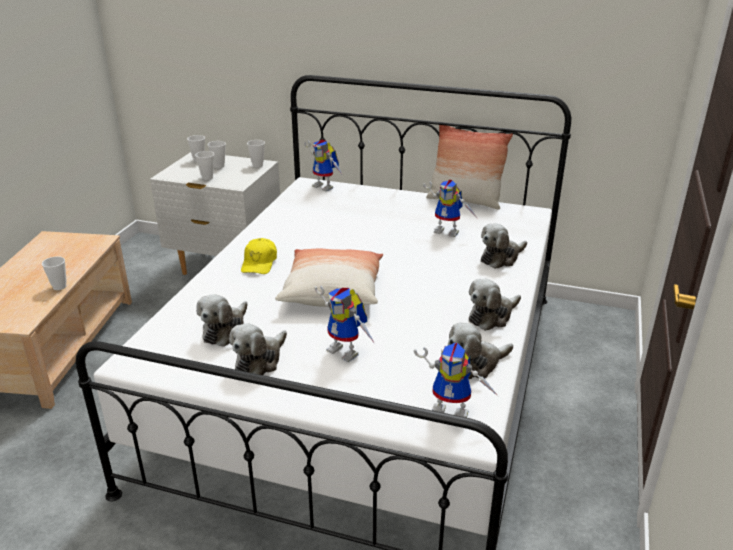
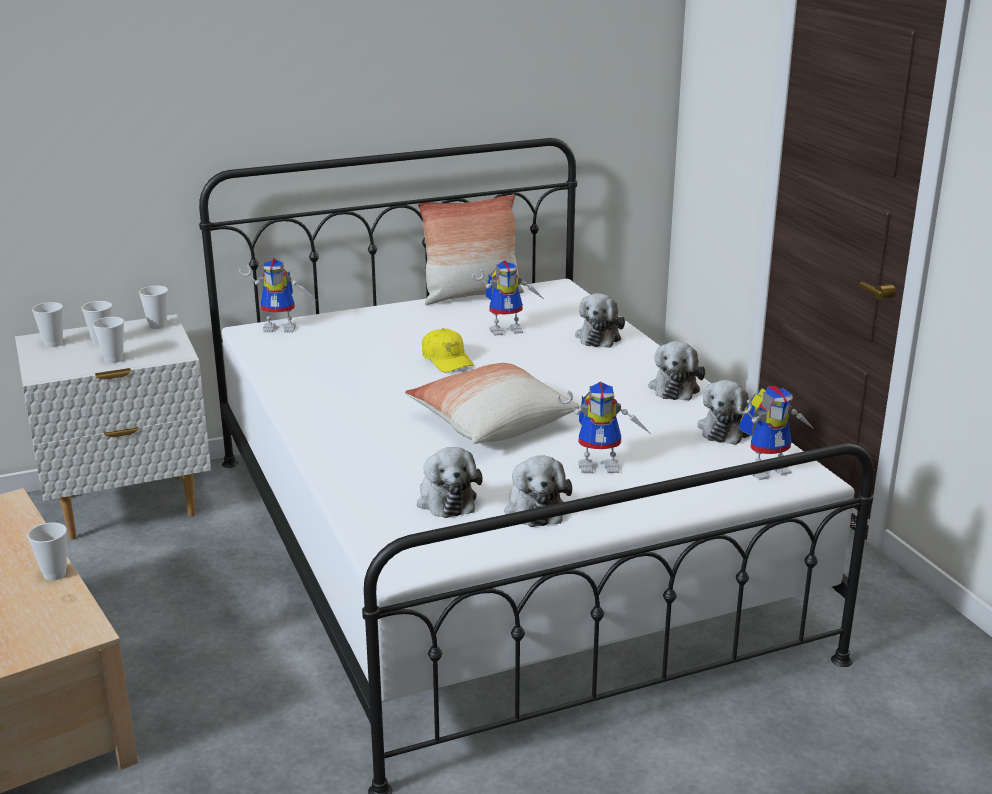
camera: 40 degrees left, 5 degrees down
yellow cap [241,238,277,274] -> yellow cap moved to [422,328,474,373]

